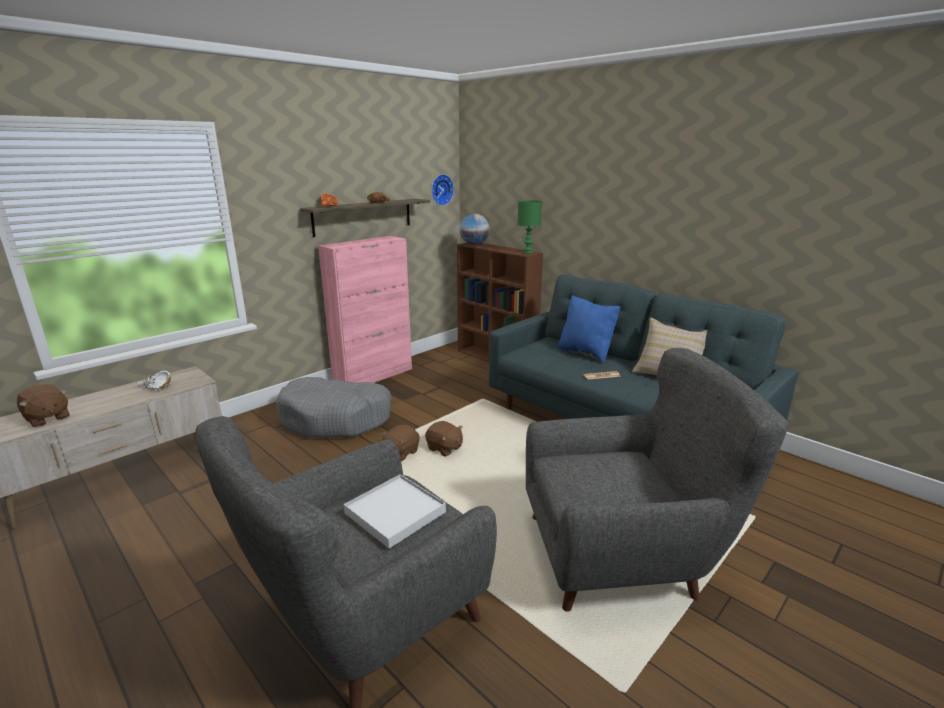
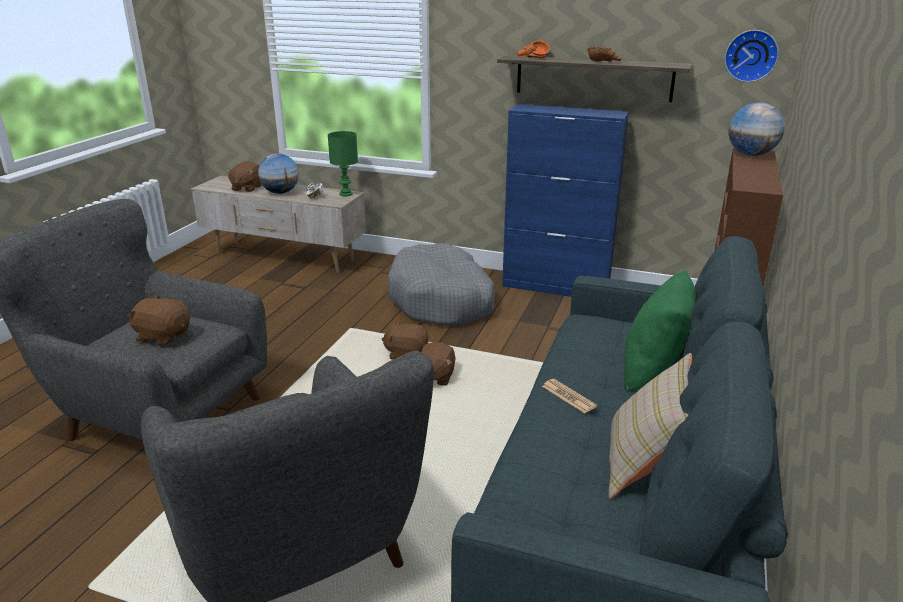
camera: 65 degrees right, 5 degrees up
pink cabinet [318,236,412,383] -> blue cabinet [502,104,629,297]
white tray [344,474,446,548] -> brown plush toy [127,295,190,347]
green table lamp [517,200,542,254] -> green table lamp moved to [328,131,358,196]
blue pillow [557,295,620,363] -> green pillow [624,270,696,392]
none -> globe [258,153,299,194]

